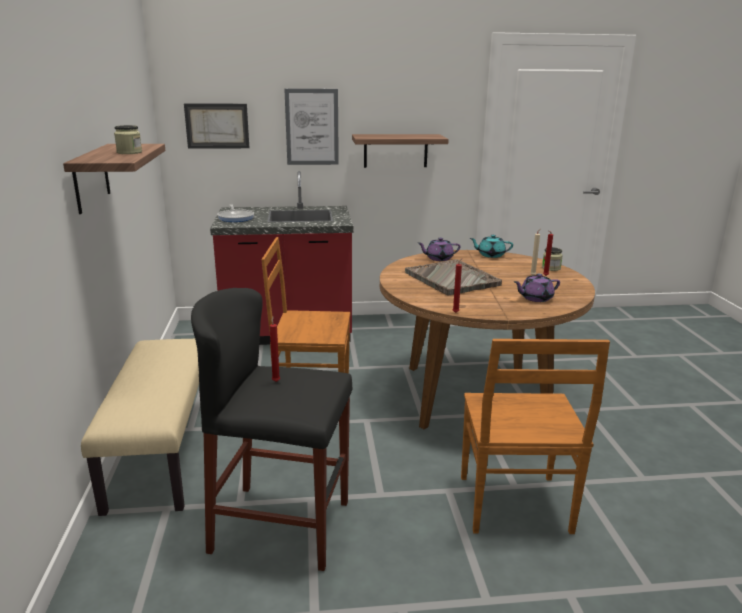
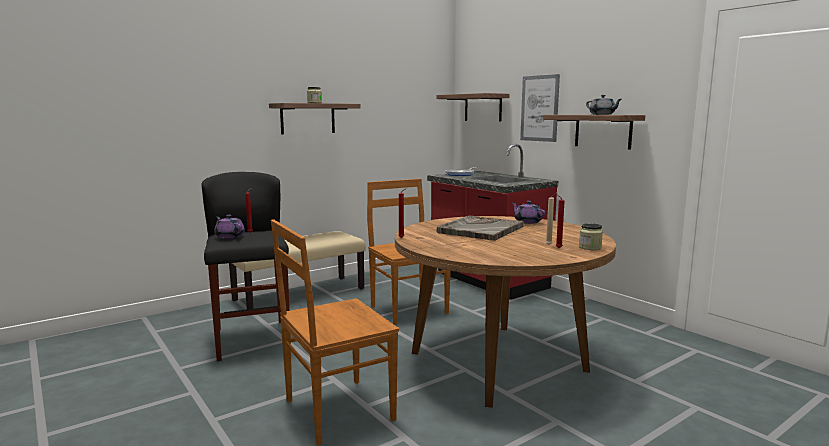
camera: 60 degrees right, 10 degrees down
picture [184,103,249,149] -> shelf [437,93,510,122]
turquoise teapot [470,235,513,258] -> none
purple teapot [514,274,560,302] -> purple teapot moved to [214,215,245,239]
none -> grey teapot [586,95,621,115]

